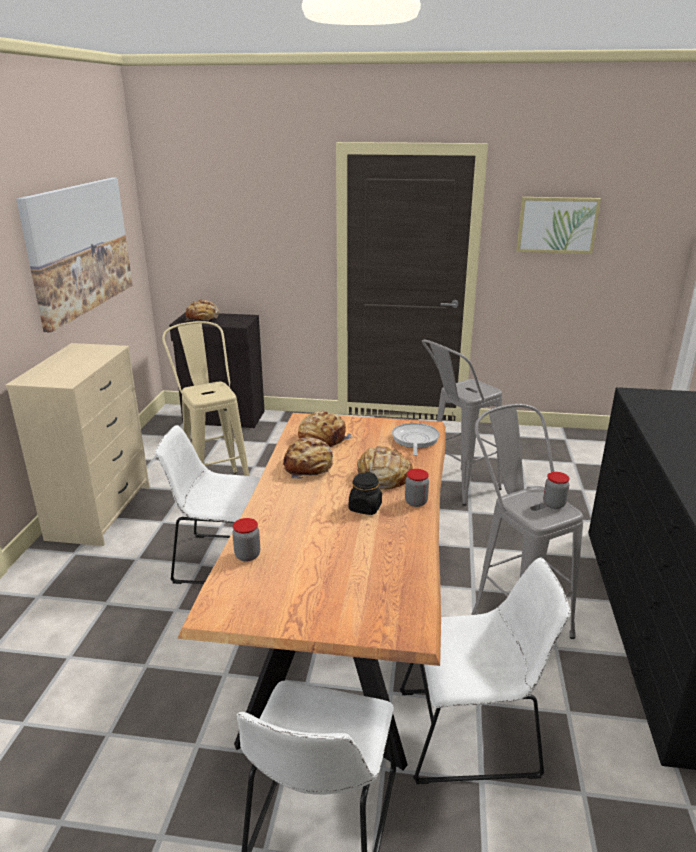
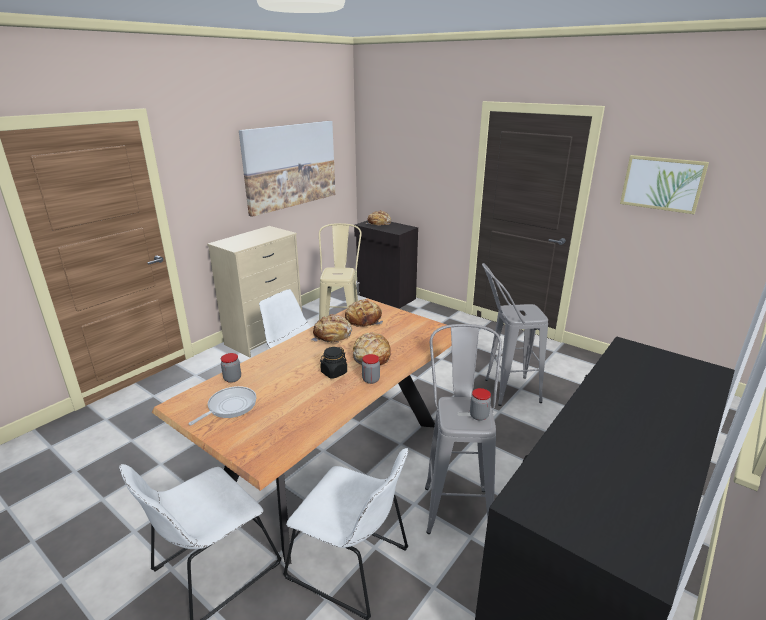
camera: 30 degrees right, 0 degrees up
frying pan [392,423,440,456] -> frying pan moved to [189,386,256,425]

